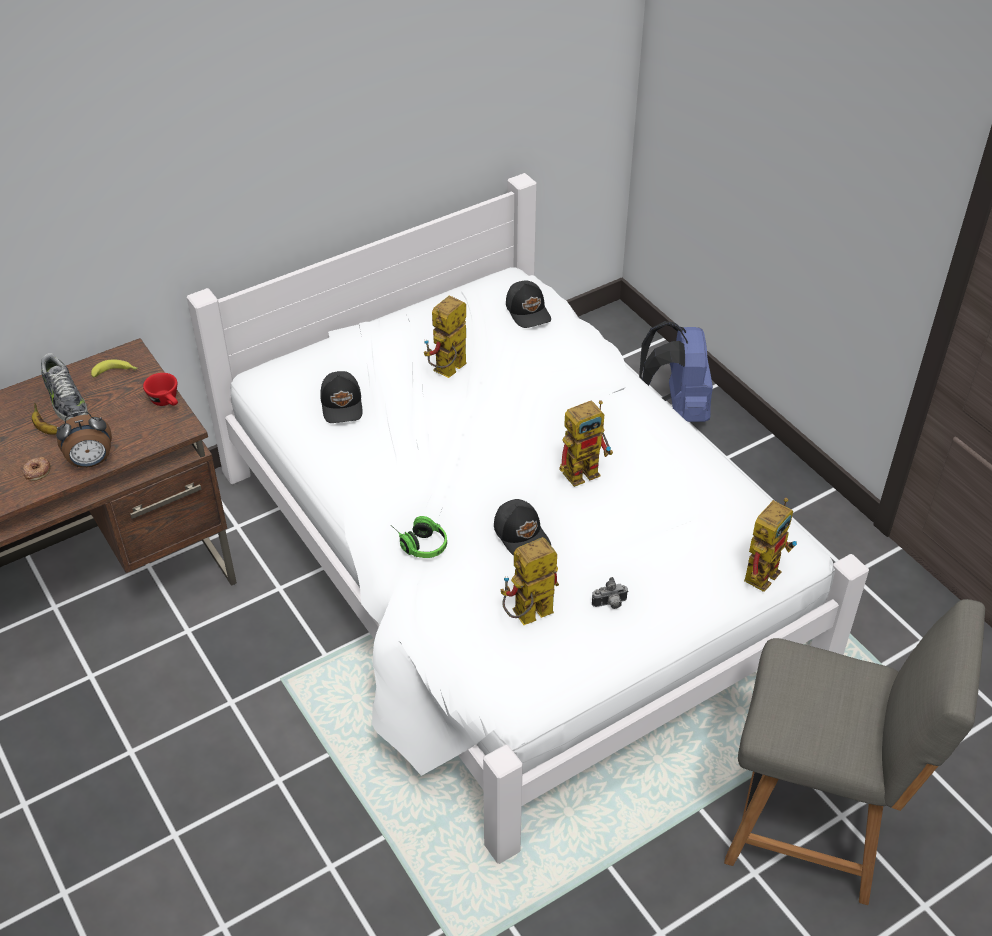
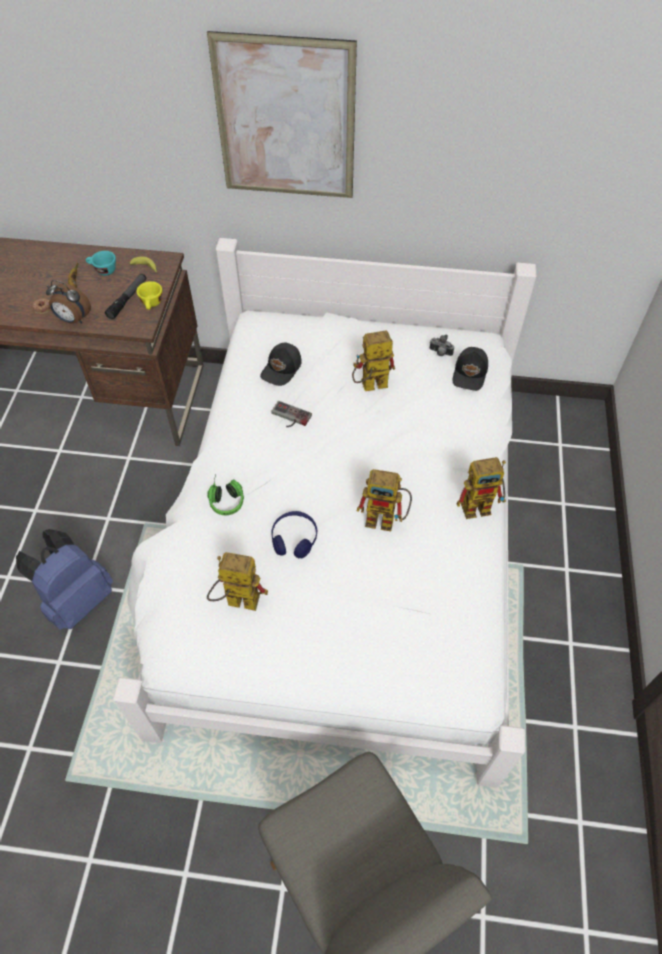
camera: 40 degrees right, 10 degrees up
shoe [41,353,88,421] -> turquoise cup [86,251,116,276]
red cup [143,373,178,406] -> yellow cup [136,281,162,310]
black cap [494,499,551,556] -> blue headphones [271,511,317,558]
camera [592,577,629,609] -> camera moved to [430,335,454,356]
blue backpack [639,321,713,422] -> blue backpack moved to [16,529,113,630]
toy robot [744,498,797,592] -> toy robot moved to [457,457,506,519]
none -> flashlight [105,274,146,319]
none -> picture [207,31,357,198]
none -> game controller [271,401,312,427]

